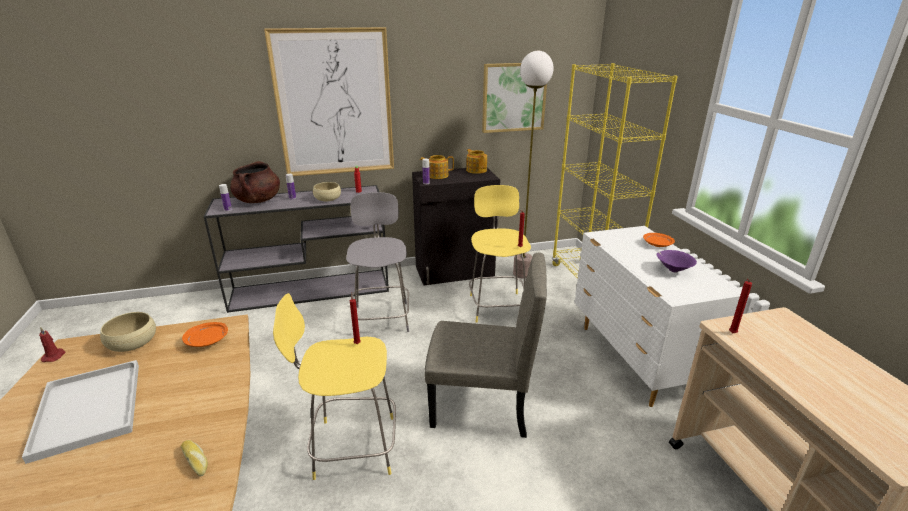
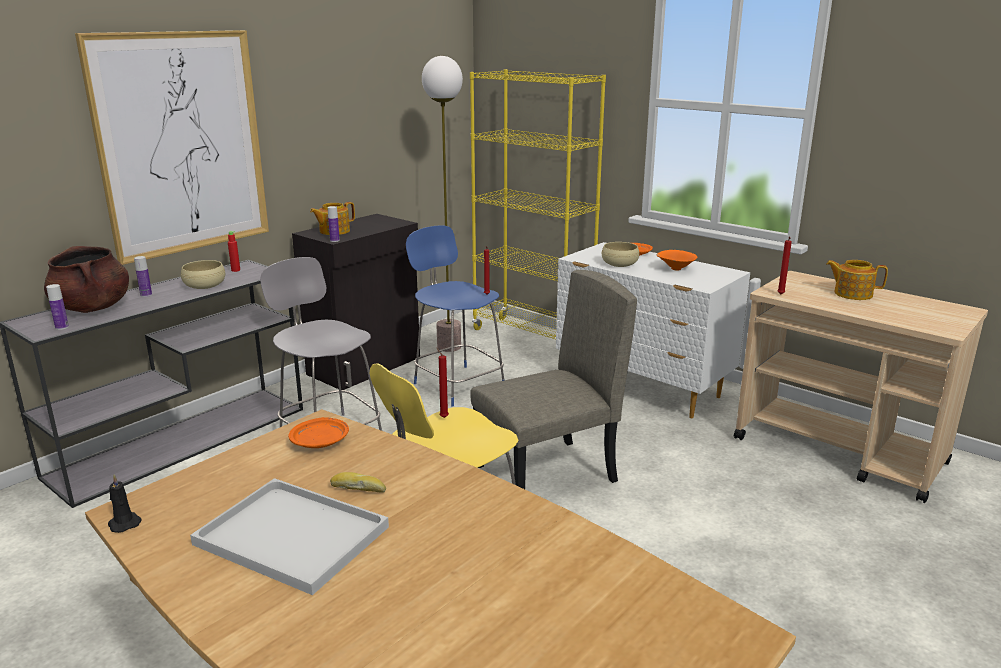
camera: 35 degrees left, 5 degrees down
red candle [39,327,66,362] -> black candle [108,475,142,533]
beige bowl [100,312,156,352] -> beige bowl moved to [602,242,639,267]
bread [181,440,208,476] -> bread moved to [330,472,386,493]
teapot [466,149,487,174] -> teapot moved to [826,260,888,300]
yellow stool [469,185,531,323] -> blue stool [406,225,505,407]
picture [482,63,547,133] -> none
purple bowl [657,250,697,273] -> orange bowl [657,250,697,271]

